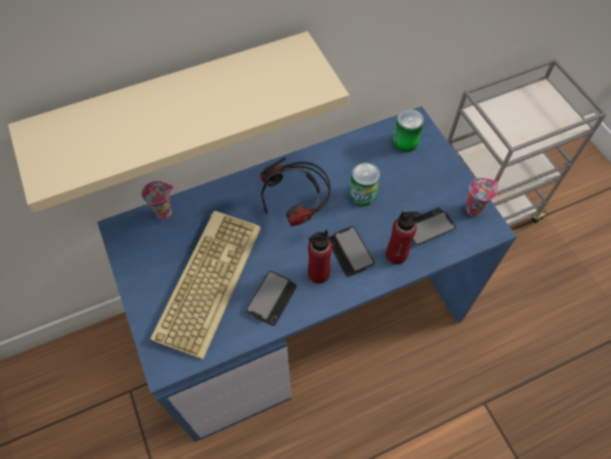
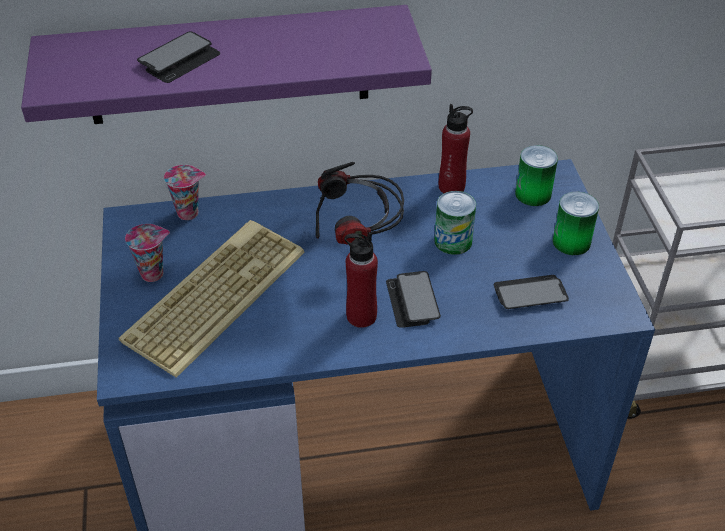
camera: 15 degrees right, 15 degrees down
beige shelf [8,31,349,212] -> purple shelf [21,5,432,124]
phone [246,271,297,326] -> phone moved to [137,32,220,83]
red bottle [386,211,422,265] -> red bottle moved to [439,104,473,193]
cup [466,178,498,216] -> cup moved to [125,224,170,282]
none -> can [553,192,599,255]

